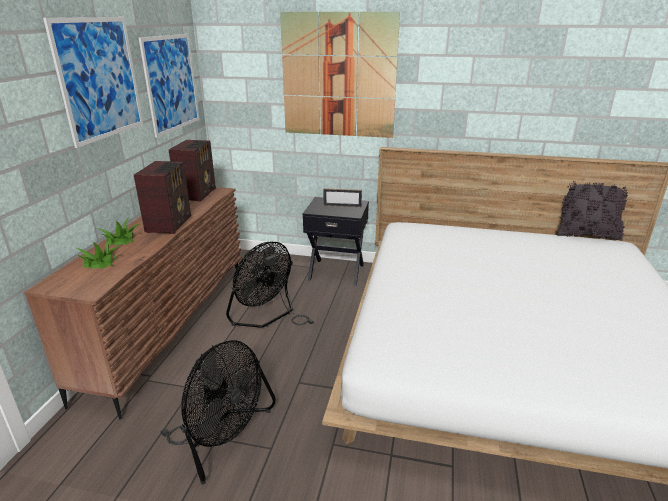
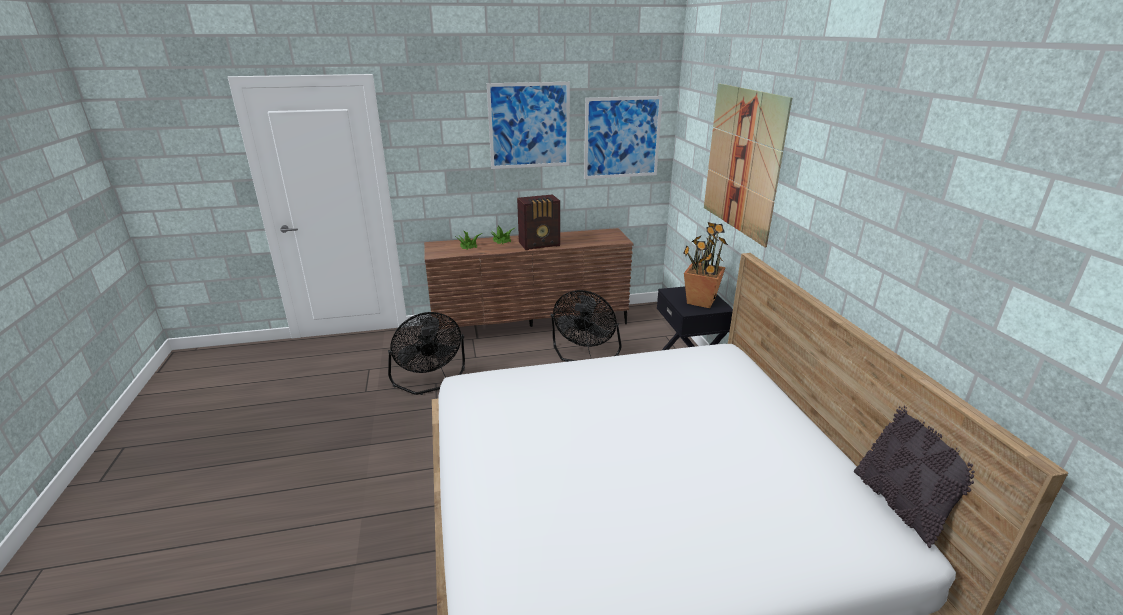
camera: 65 degrees right, 0 degrees up
black fan [160,340,276,485] -> black fan turned 150 degrees clockwise [388,312,465,395]
radio [169,140,216,202] -> none
picture frame [323,188,362,207] -> potted plant [683,222,728,308]

